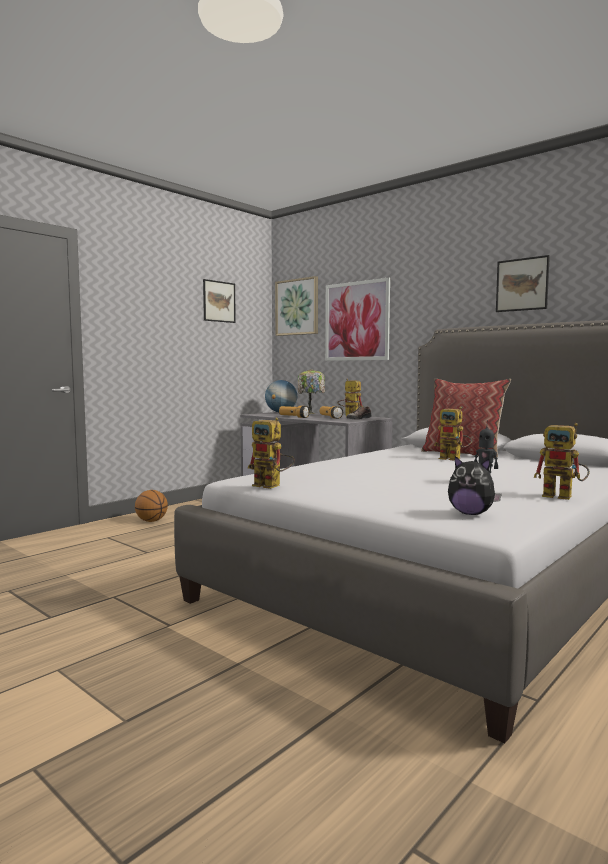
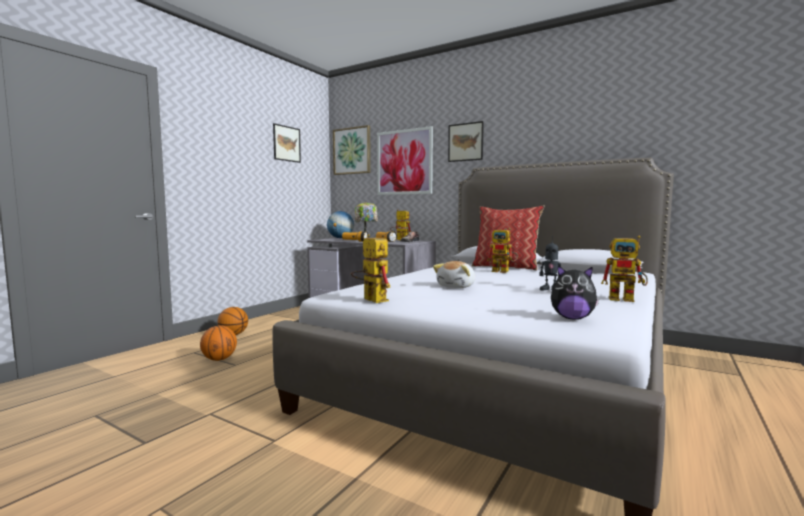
camera: 10 degrees left, 0 degrees up
toy robot [248,418,295,489] -> toy robot turned 150 degrees counterclockwise [351,234,390,303]
picture [496,255,550,312] -> picture moved to [448,121,484,162]
none -> basketball [200,325,237,361]
none -> plush toy [433,261,475,288]

